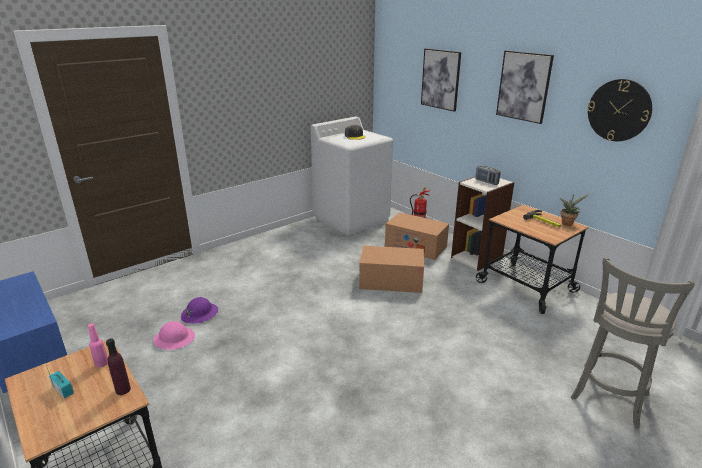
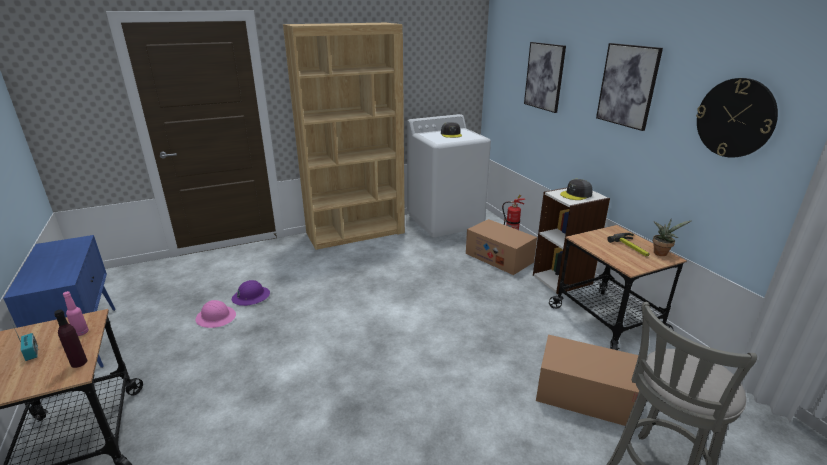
camera: 15 degrees right, 0 degrees up
cardboard box [359,246,424,293] -> cardboard box moved to [536,334,639,426]
radio [475,166,500,185] -> grey cap [560,179,593,200]
none -> brown bookcase [283,23,405,250]

